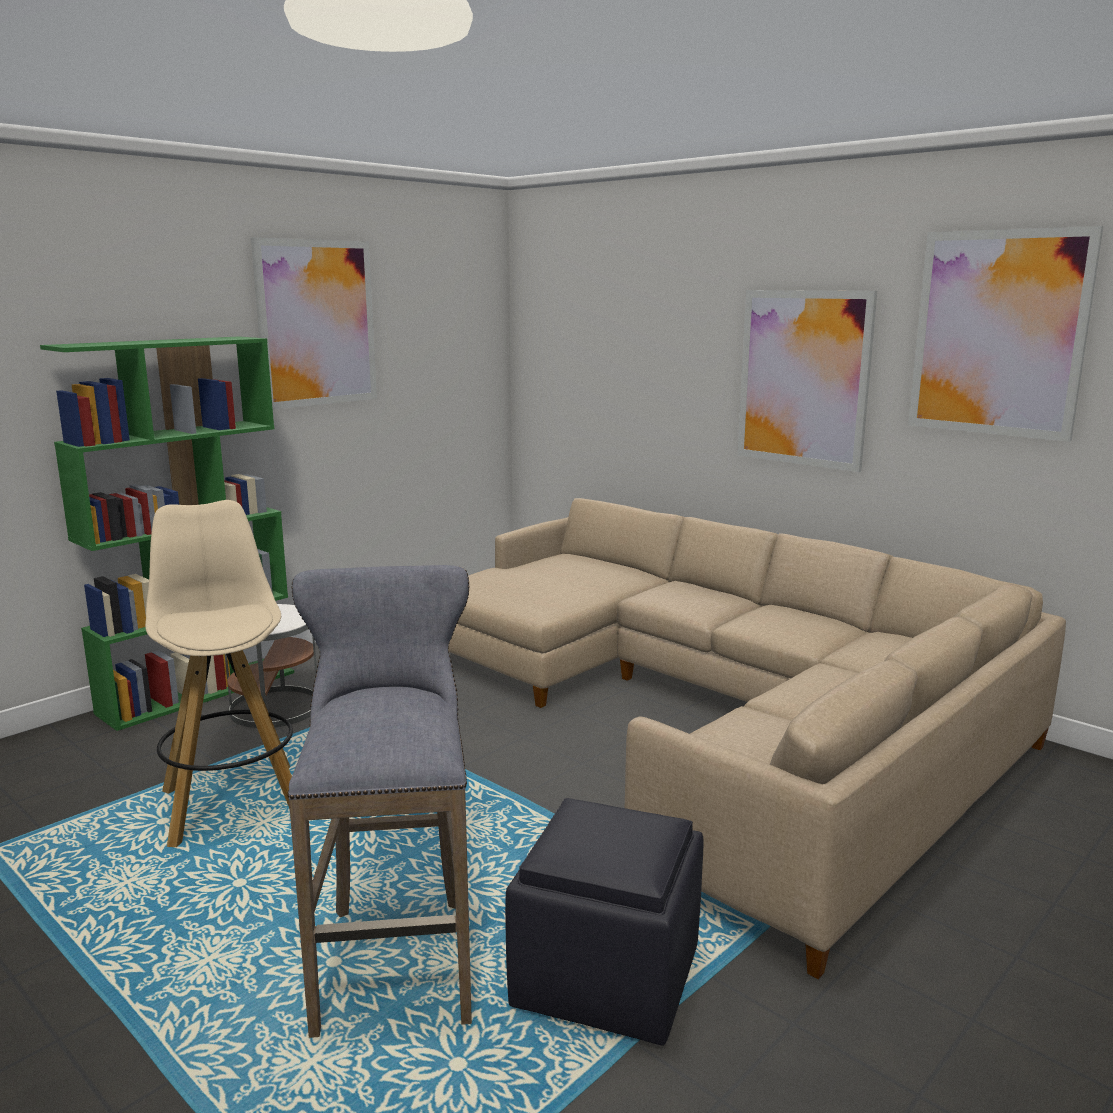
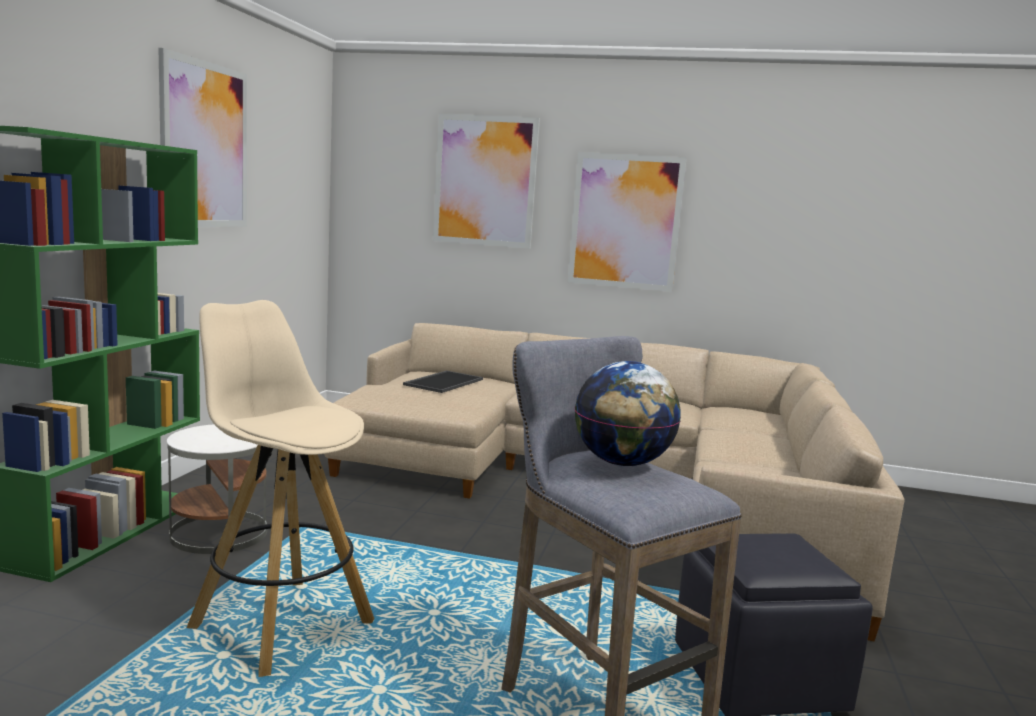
camera: 30 degrees left, 5 degrees down
picture [908,226,1104,442] -> picture moved to [433,114,540,249]
none -> tray [403,370,483,393]
none -> globe [575,361,681,466]

